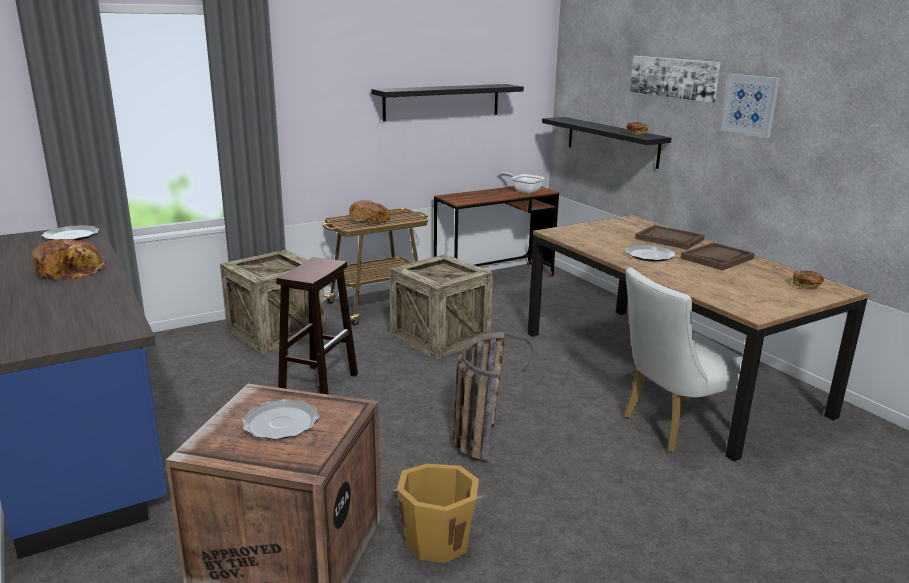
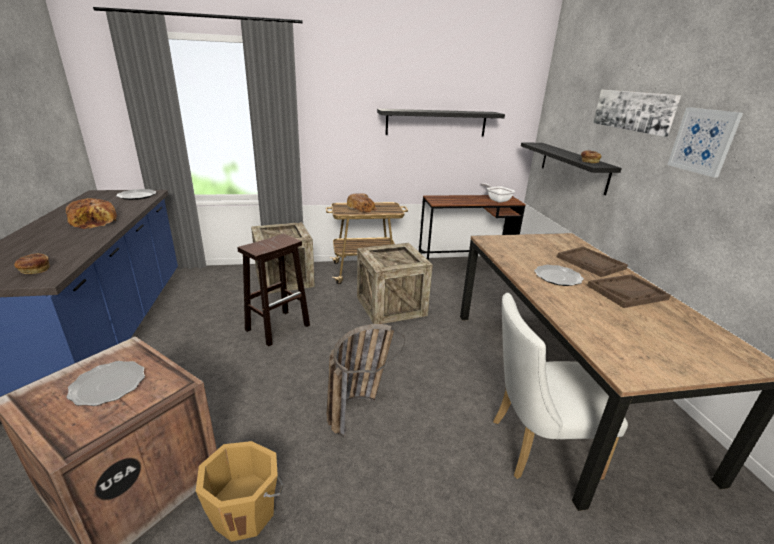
camera: 20 degrees right, 5 degrees up
bread [793,271,824,290] -> bread moved to [14,253,50,274]

